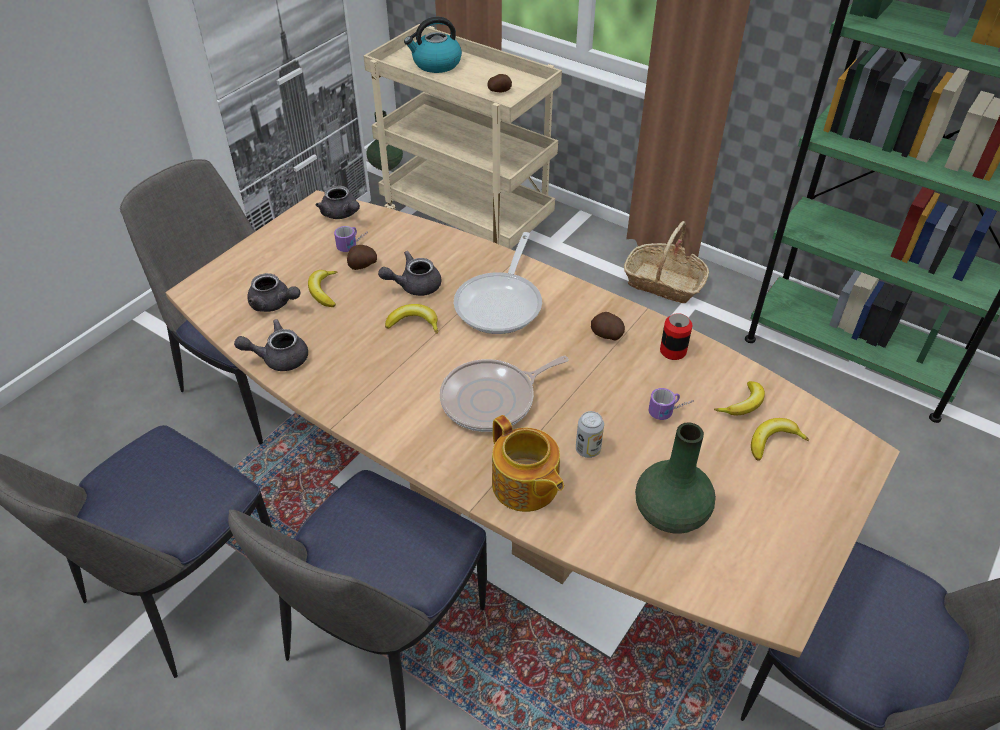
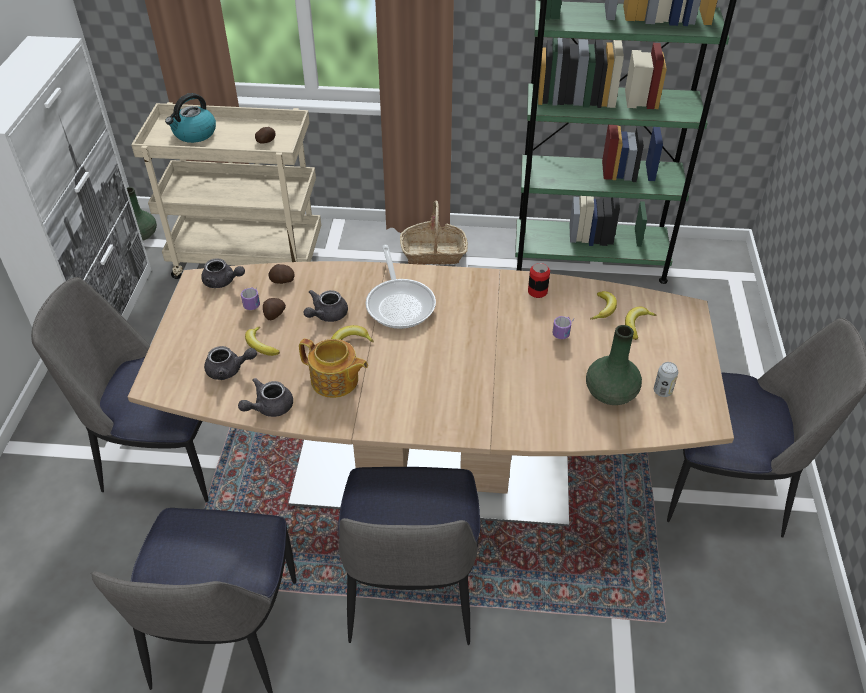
camera: 30 degrees left, 0 degrees up
frying pan [440,356,569,432] -> none
teapot [492,415,564,512] -> teapot moved to [299,338,368,398]
can [576,411,604,458] -> can moved to [654,362,678,397]
potato [591,312,625,341] -> potato moved to [268,264,295,284]

